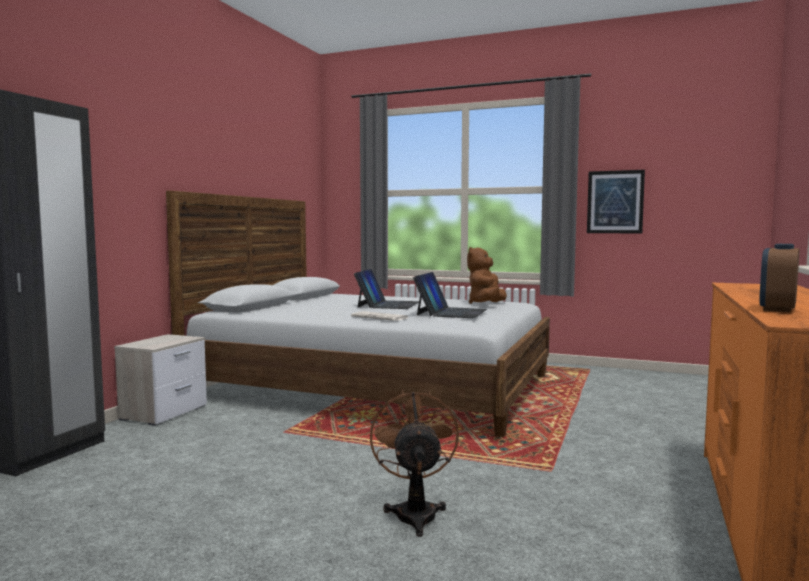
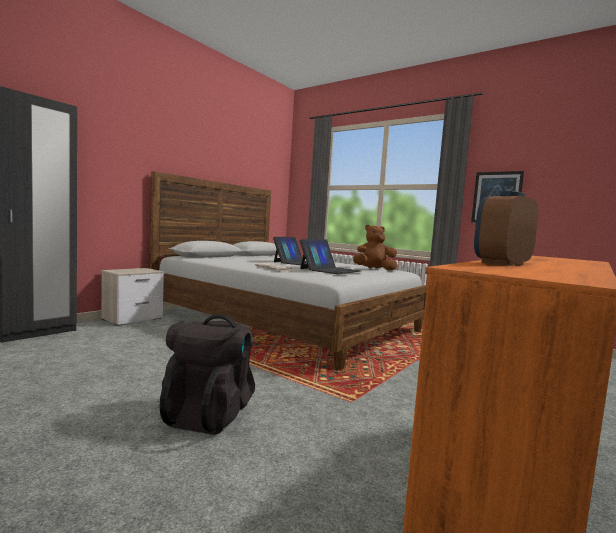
camera: 15 degrees right, 0 degrees up
brown fan [370,389,459,537] -> black backpack [159,314,255,435]
brown plush toy [467,247,507,304] -> brown plush toy turned 45 degrees clockwise [353,225,397,270]

